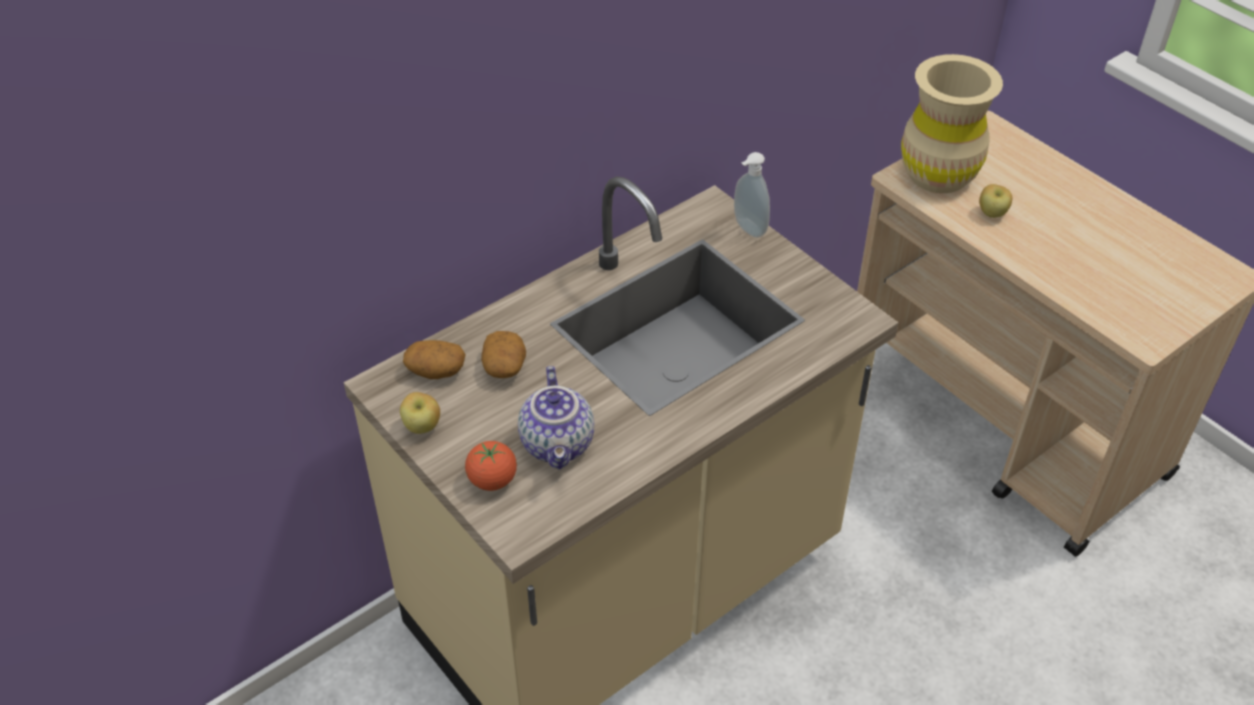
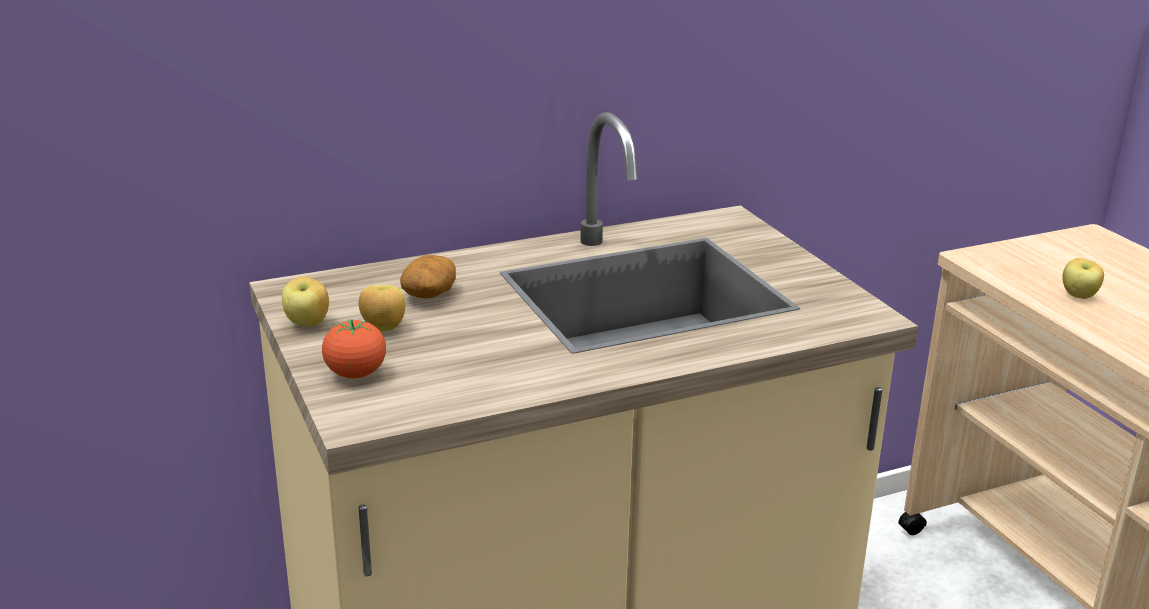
camera: 15 degrees right, 20 degrees down
potato [403,340,466,379] -> none
teapot [518,366,594,470] -> none
soap dispenser [734,152,770,238] -> none
beige vase [901,54,1003,193] -> none
none -> apple [359,285,406,332]

